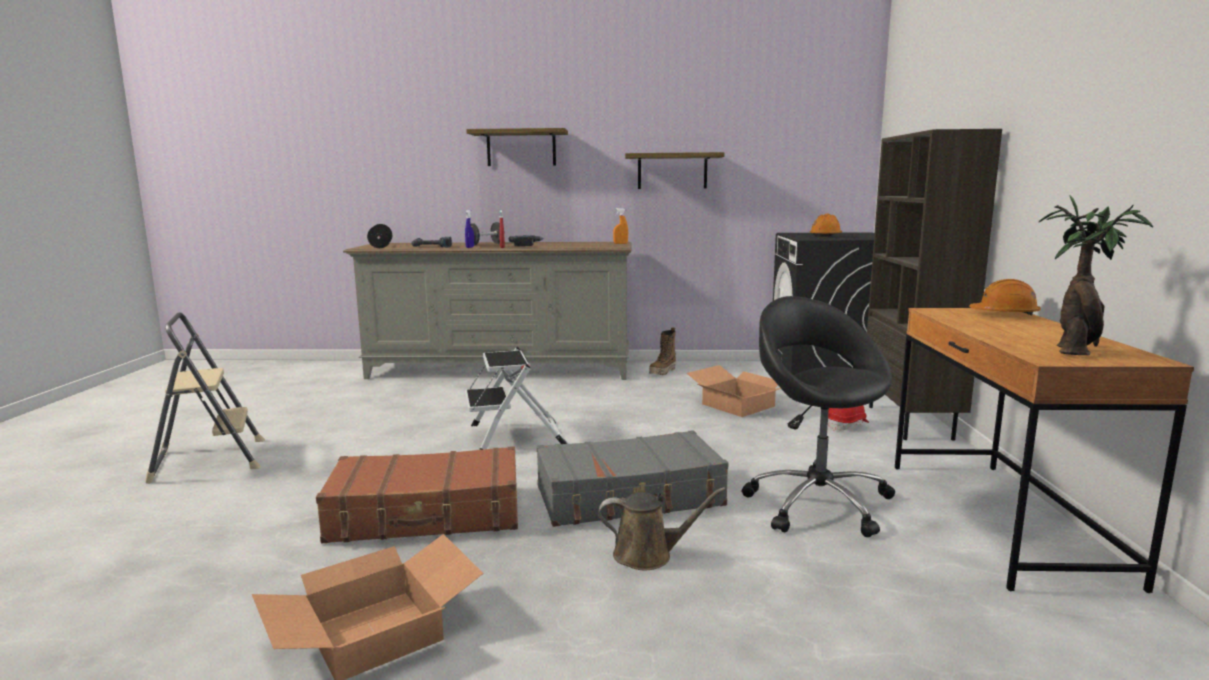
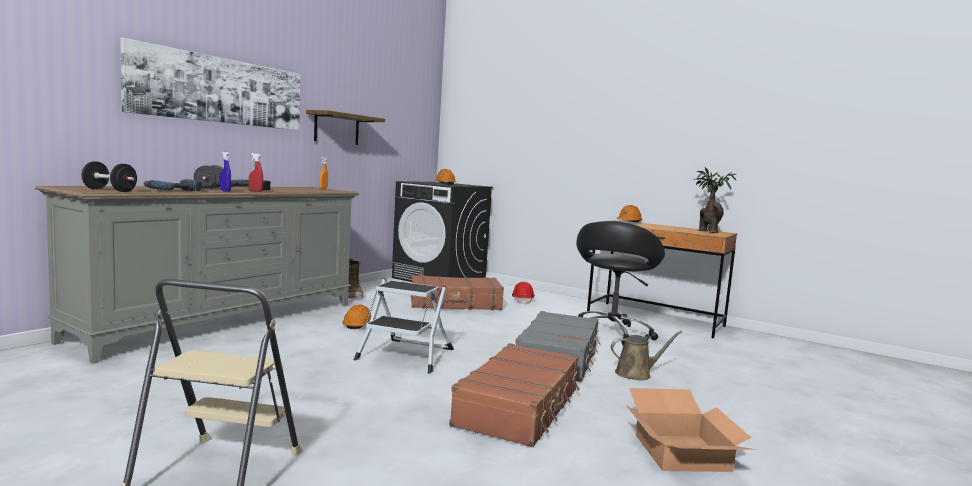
camera: 60 degrees left, 5 degrees down
shelf [466,128,568,166] -> picture [120,38,300,130]
brown watering can [598,487,726,570] -> brown watering can turned 45 degrees clockwise [611,331,682,381]
cardboard box [687,365,781,417] -> brown suitcase [411,275,504,310]
black office chair [742,296,895,537] -> black office chair turned 60 degrees counterclockwise [576,221,665,345]
brown bookcase [867,129,1002,441] -> none
none -> orange hard hat [342,305,371,329]

